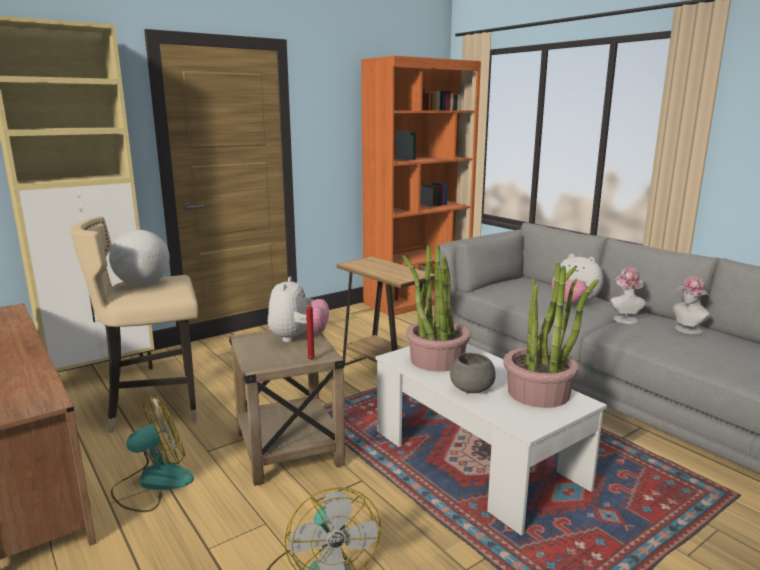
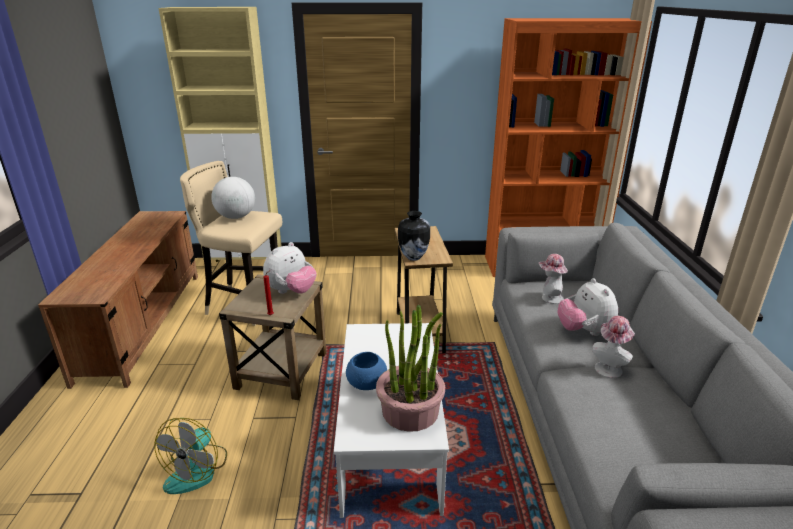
camera: 35 degrees right, 10 degrees up
fan [111,396,194,512] -> none
potted plant [402,245,471,371] -> none
grey bowl [450,353,496,393] -> blue bowl [346,352,387,390]
hat [674,276,710,334] -> hat moved to [539,254,568,304]
none -> vase [398,211,430,261]

